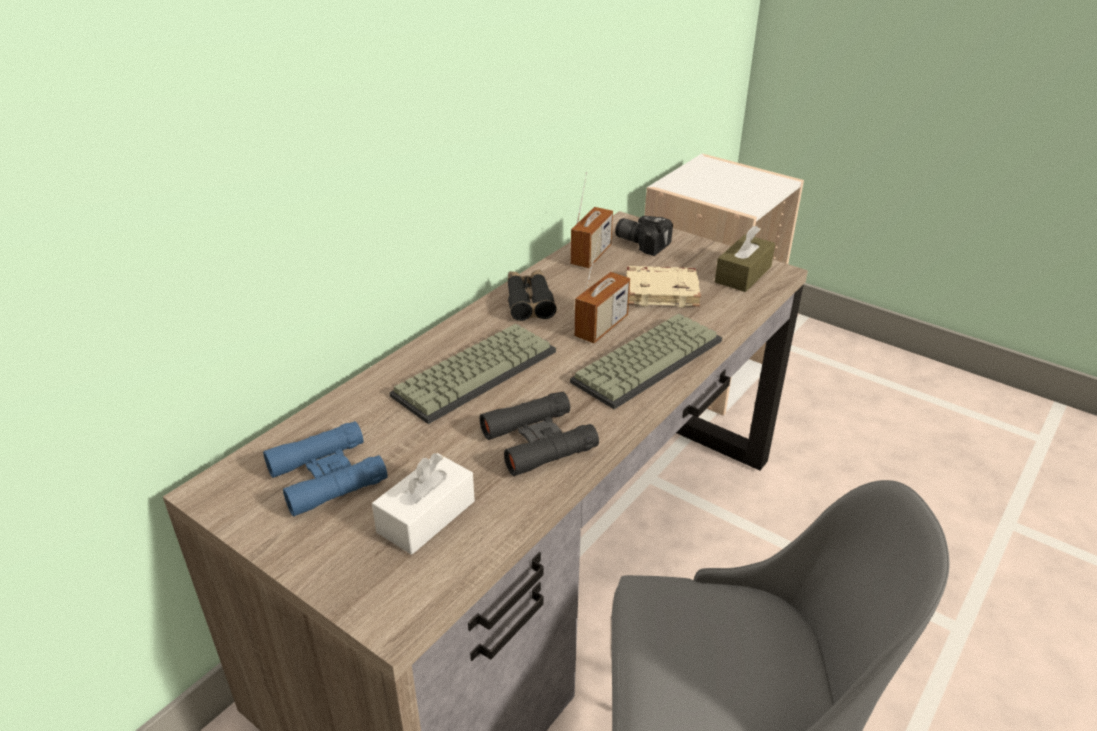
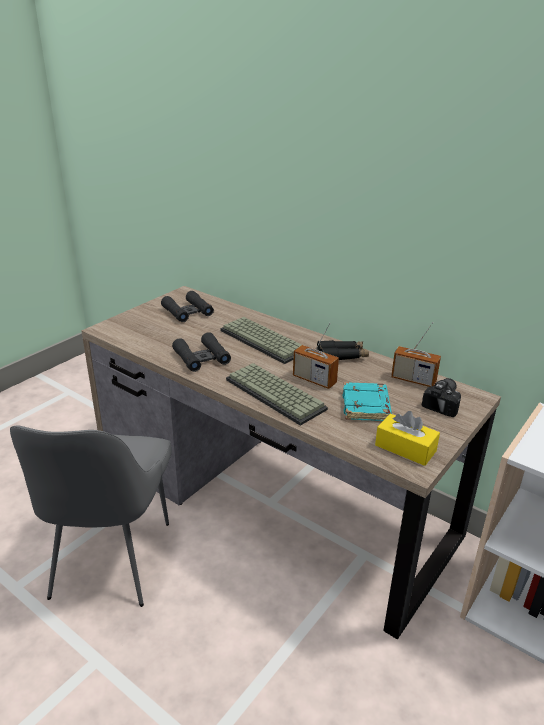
camera: 90 degrees right, 5 degrees down
blue binoculars [263,421,388,517] -> black binoculars [161,291,214,322]
white tissue box [372,453,475,555] -> none
beige book [626,266,701,308] -> turquoise book [343,382,392,421]
brown tissue box [715,226,775,292] -> yellow tissue box [375,411,440,466]

